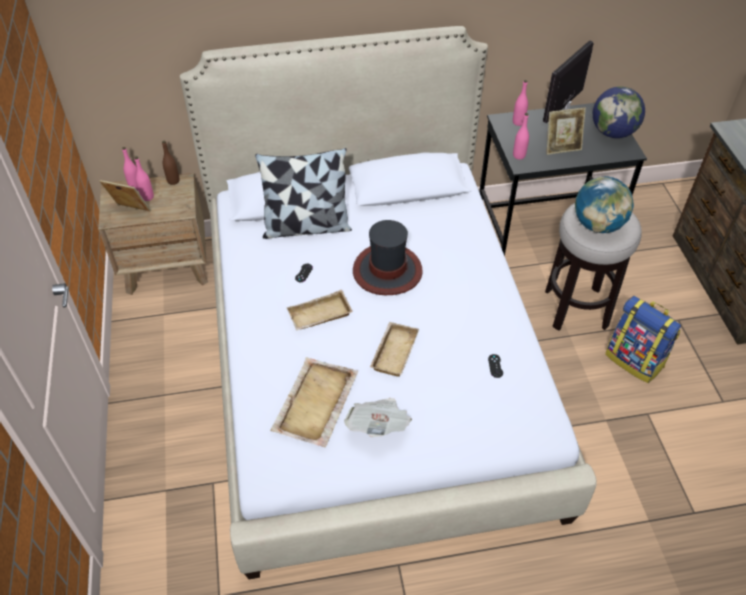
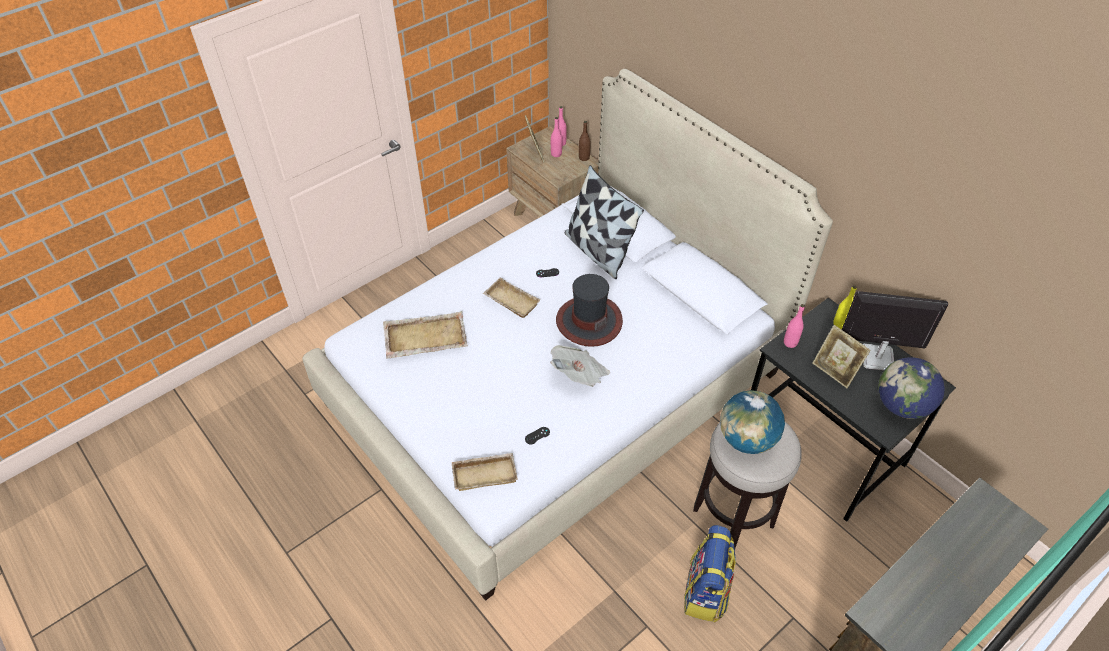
camera: 60 degrees right, 0 degrees up
newspaper [344,398,412,437] -> newspaper moved to [550,345,610,387]
beige tray [370,322,419,377] -> beige tray moved to [451,453,518,491]
pink bottle [513,80,528,126] -> yellow bottle [833,285,856,329]

